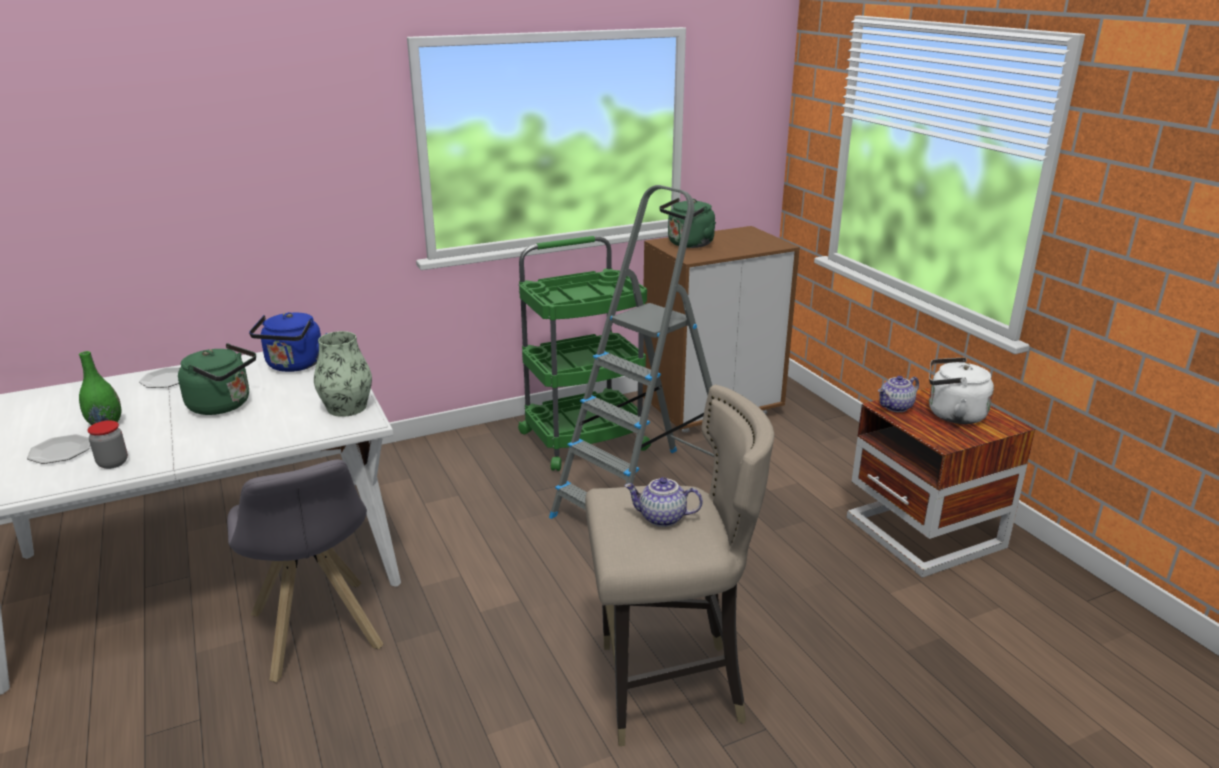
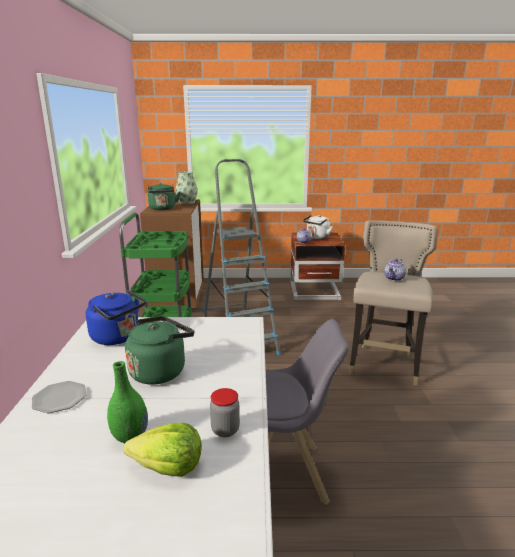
camera: 65 degrees left, 5 degrees down
plate [27,434,90,464] -> lettuce [124,423,202,477]
vase [314,331,372,417] -> vase moved to [175,171,198,204]

